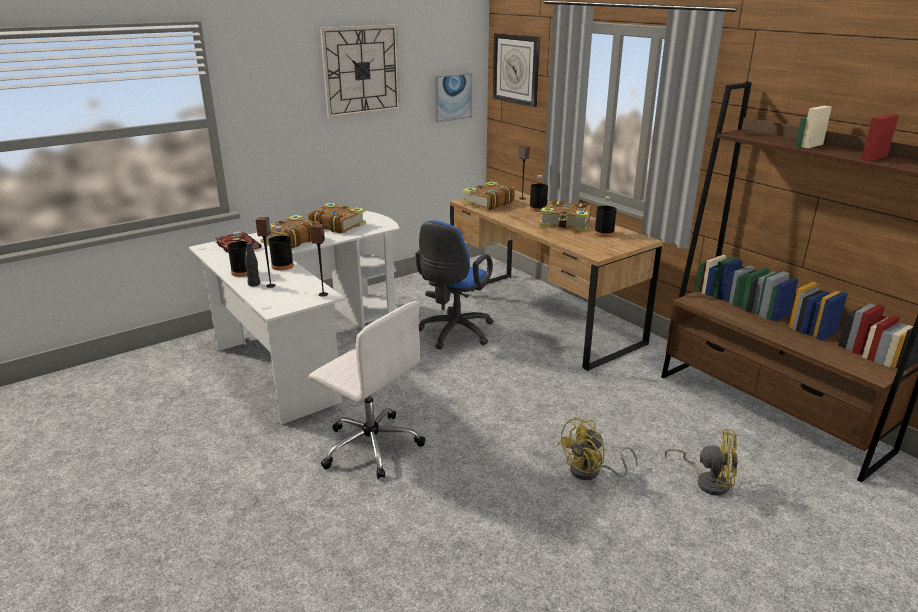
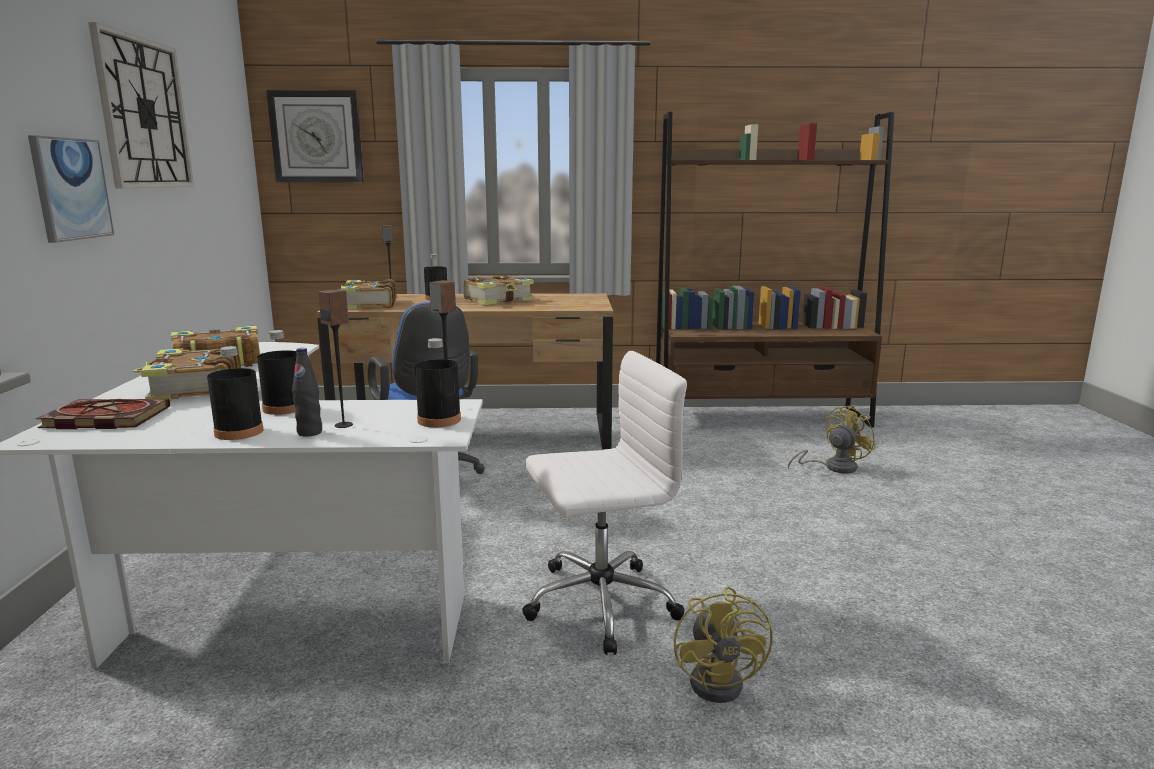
camera: 55 degrees left, 10 degrees down
picture [434,73,472,122] -> picture moved to [28,135,114,243]
yellow fan [557,417,638,480] -> yellow fan moved to [674,586,773,703]
black bottle [594,196,617,237] -> black bottle moved to [415,338,461,427]

